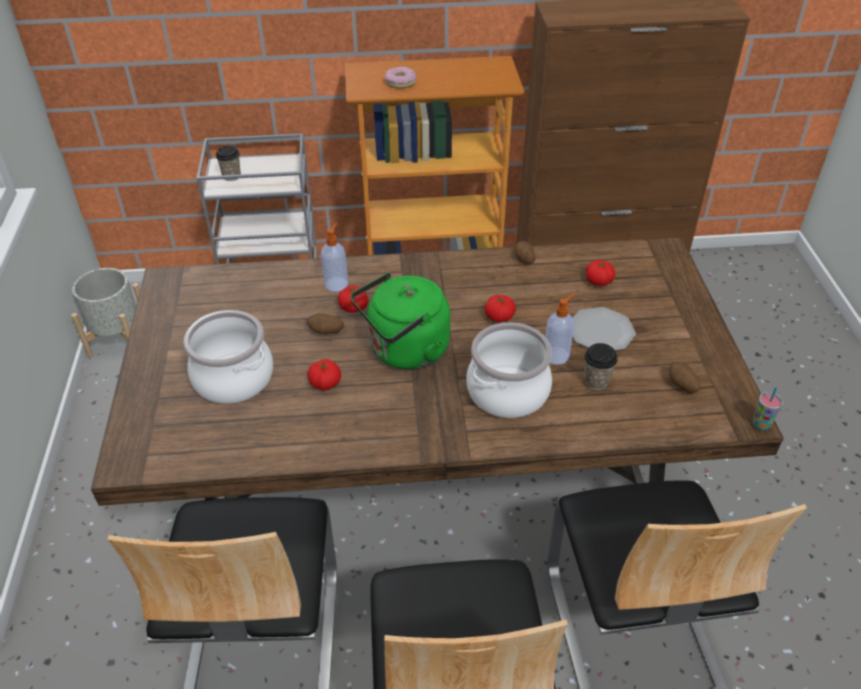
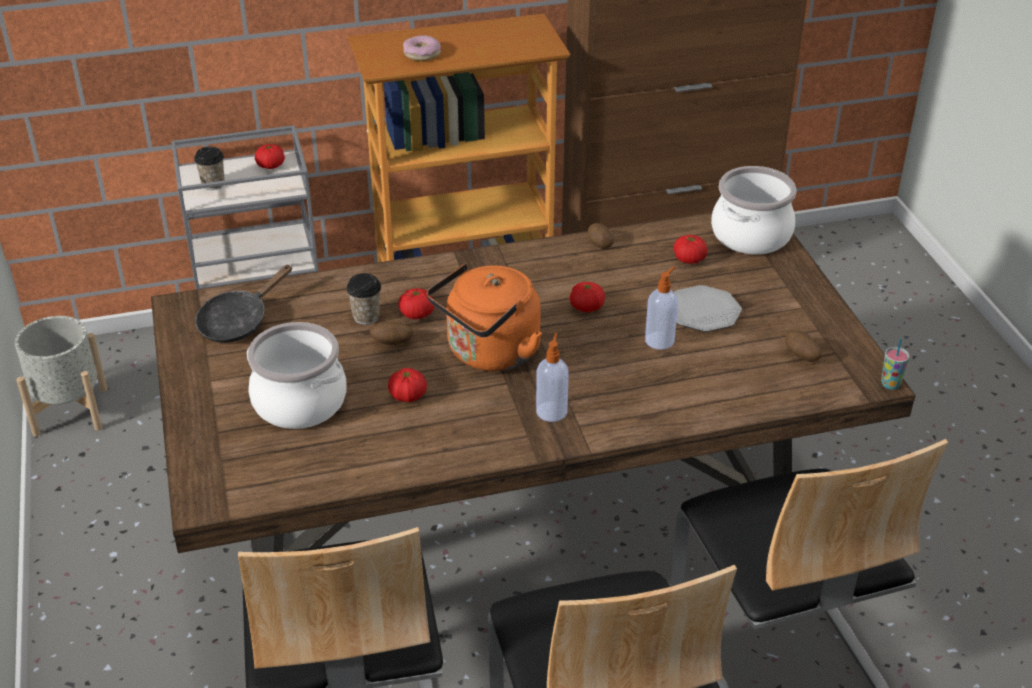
camera: 10 degrees left, 5 degrees down
soap dispenser [321,223,348,292] -> soap dispenser moved to [536,332,569,422]
green kettle [351,272,450,369] -> orange kettle [427,264,542,371]
cooking pot [466,322,552,418] -> cooking pot moved to [711,166,796,254]
cup [584,343,618,390] -> cup moved to [346,273,381,325]
none -> black frying pan [195,265,292,343]
none -> tomato [255,144,285,169]

